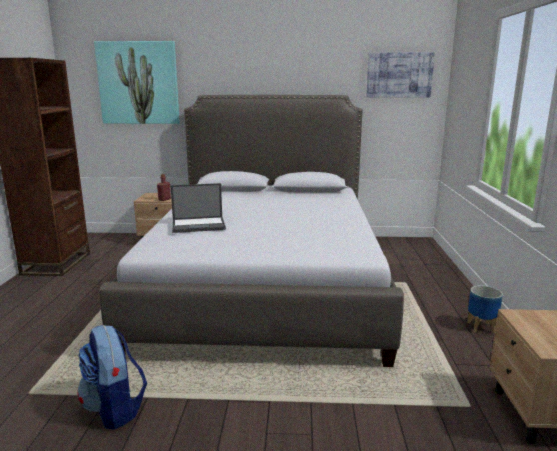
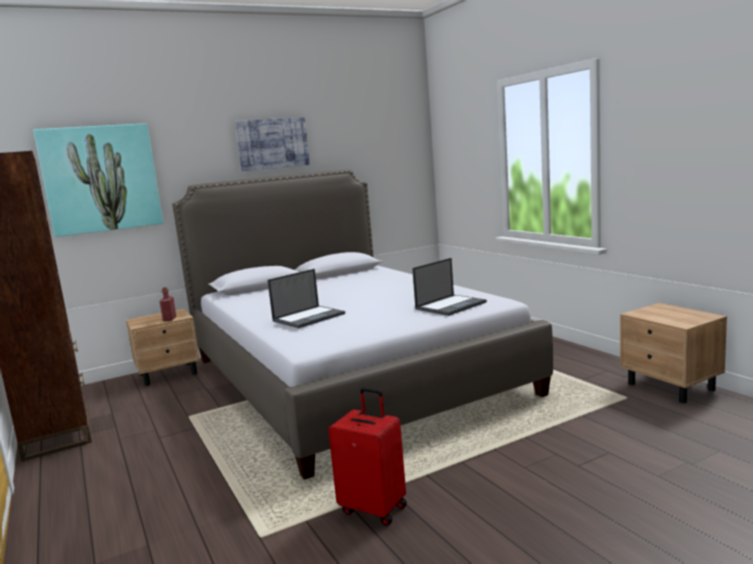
camera: 30 degrees left, 5 degrees down
backpack [77,325,147,430] -> red suitcase [328,387,407,526]
picture [366,52,435,97] -> picture moved to [235,117,310,171]
planter [467,285,503,333] -> none
none -> laptop [412,258,487,316]

